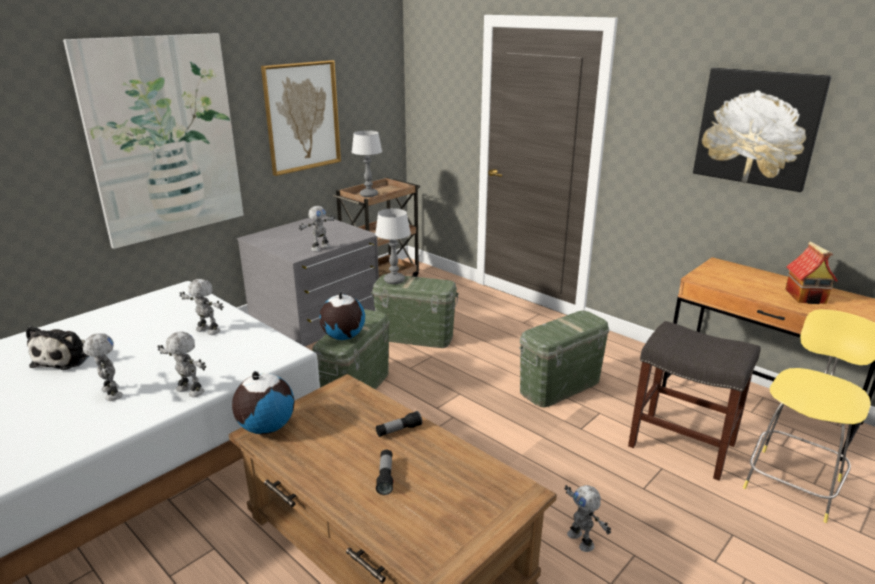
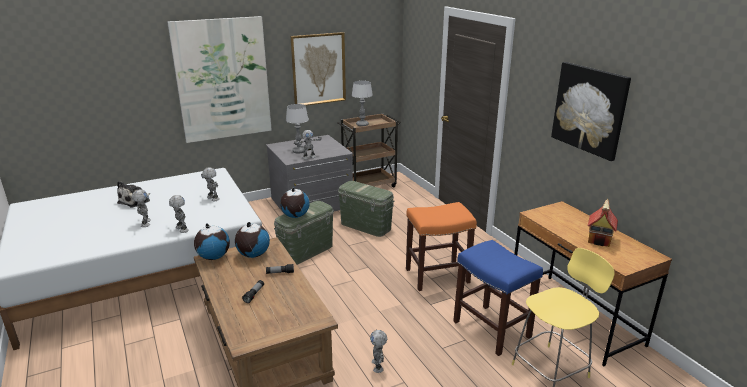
camera: 20 degrees right, 0 degrees up
table lamp [375,208,411,284] -> table lamp moved to [286,104,309,154]
green storage box [519,310,609,407] -> orange stool [406,202,477,291]
grey stool [628,321,760,481] -> blue stool [453,240,543,356]
none -> globe [235,222,270,258]

